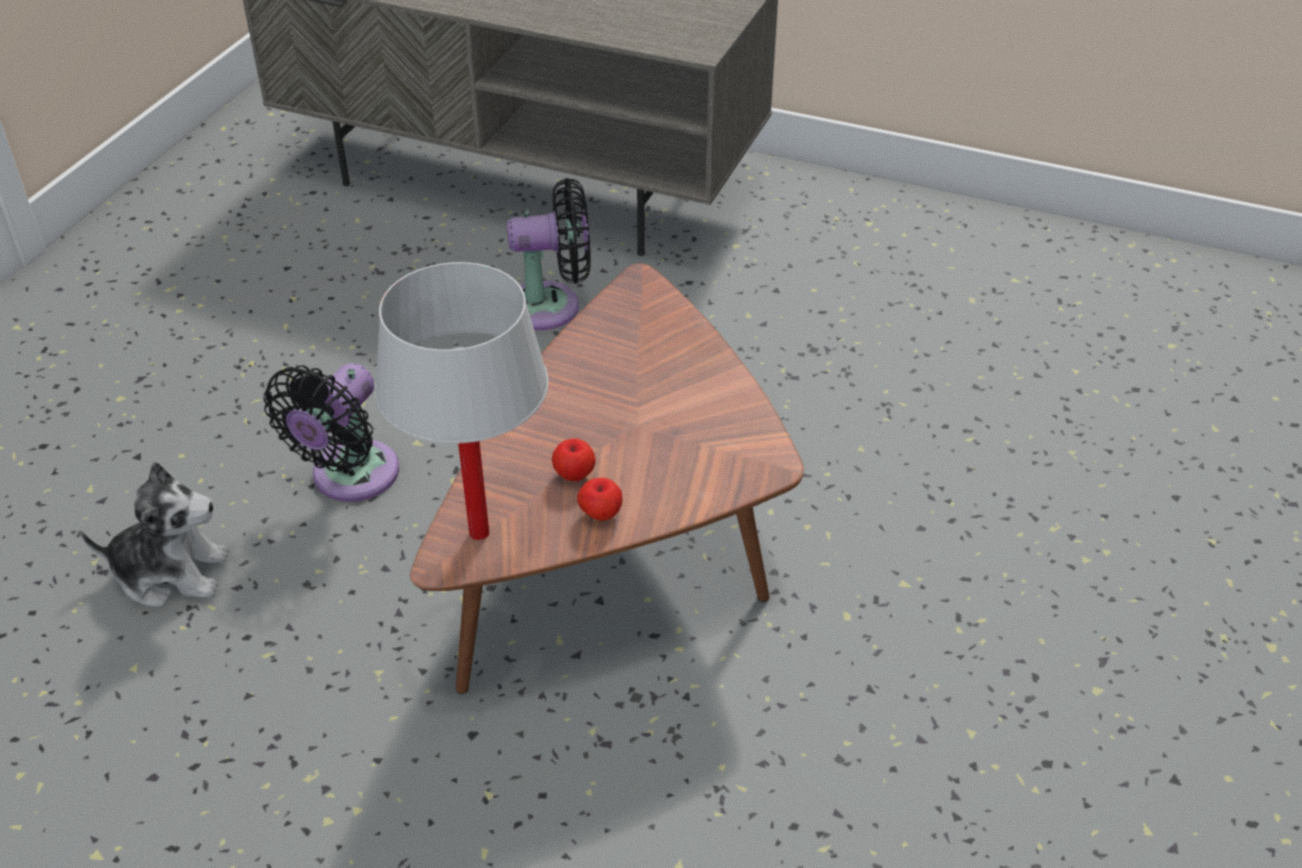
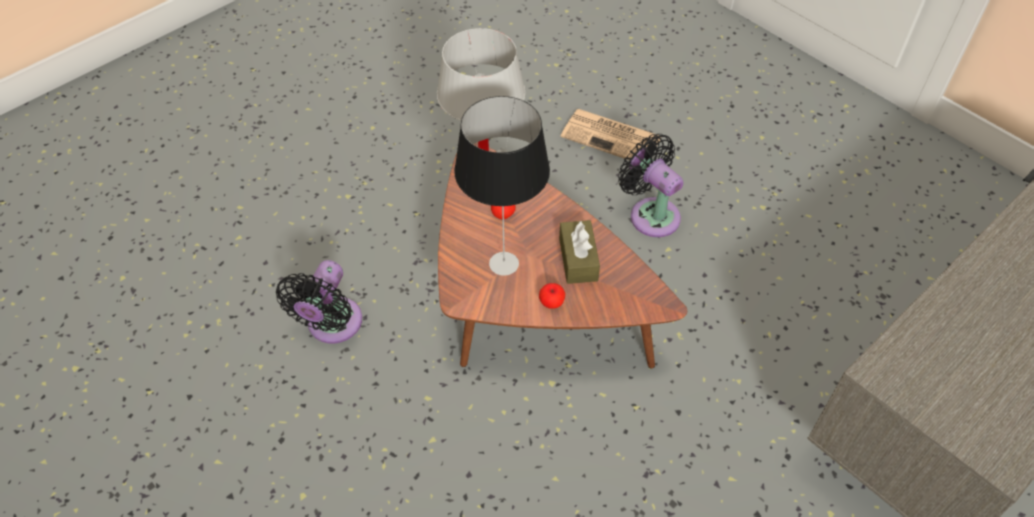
camera: 115 degrees right, 10 degrees up
plush toy [81,462,229,608] -> newspaper [560,109,661,160]
black fan [507,178,591,330] -> black fan moved to [276,260,362,344]
apple [577,478,623,521] -> apple moved to [539,283,565,309]
none -> table lamp [454,96,550,276]
none -> brown tissue box [559,220,600,284]

